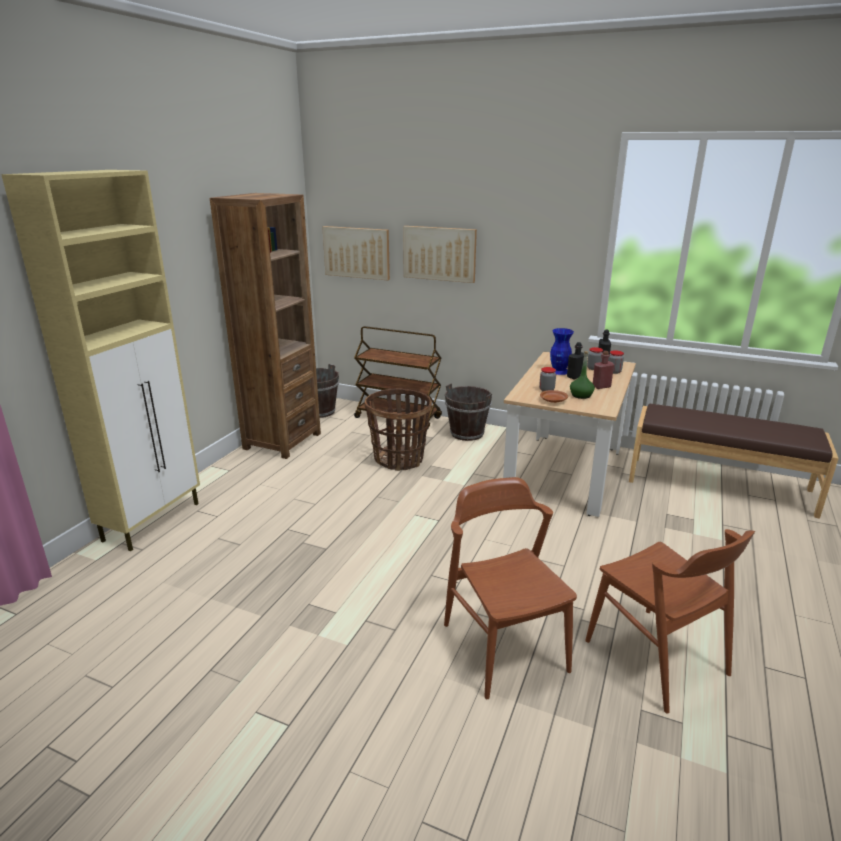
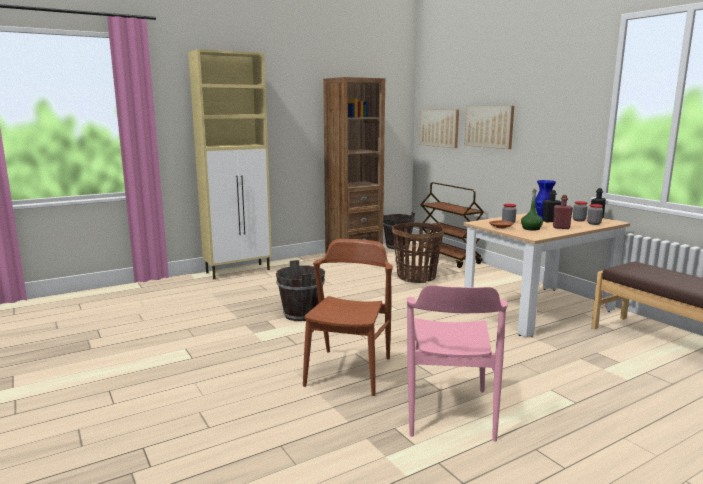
camera: 35 degrees right, 10 degrees down
brown bucket [445,384,492,441] -> brown bucket moved to [276,260,325,321]
brown chair [585,529,755,714] -> pink chair [407,285,508,442]

